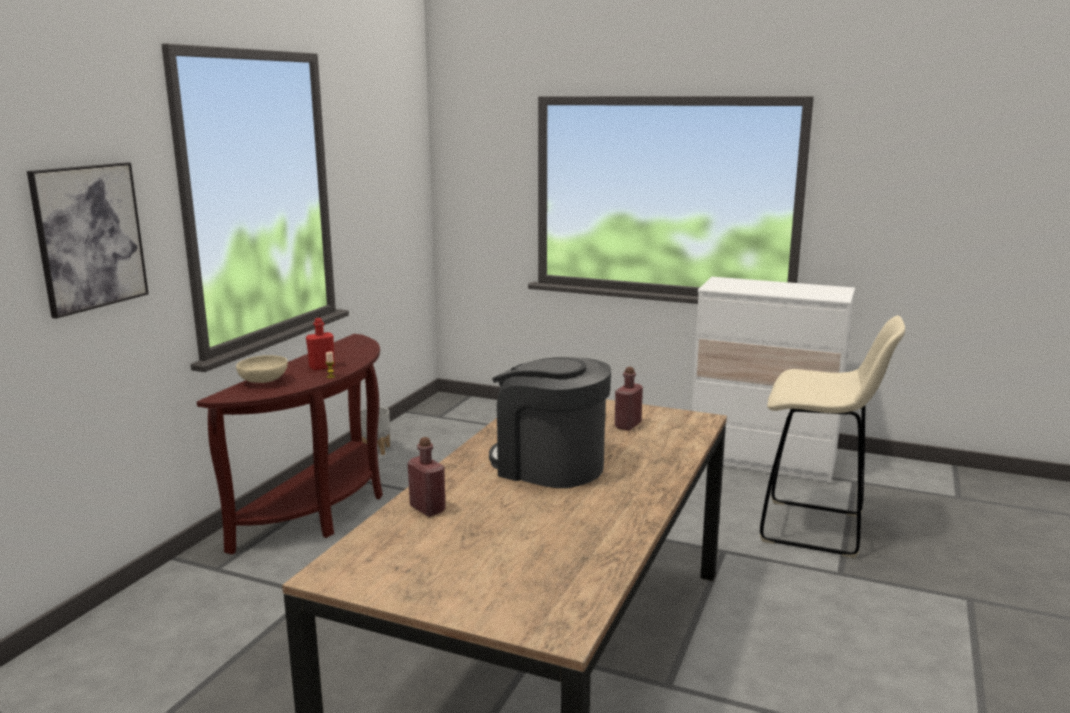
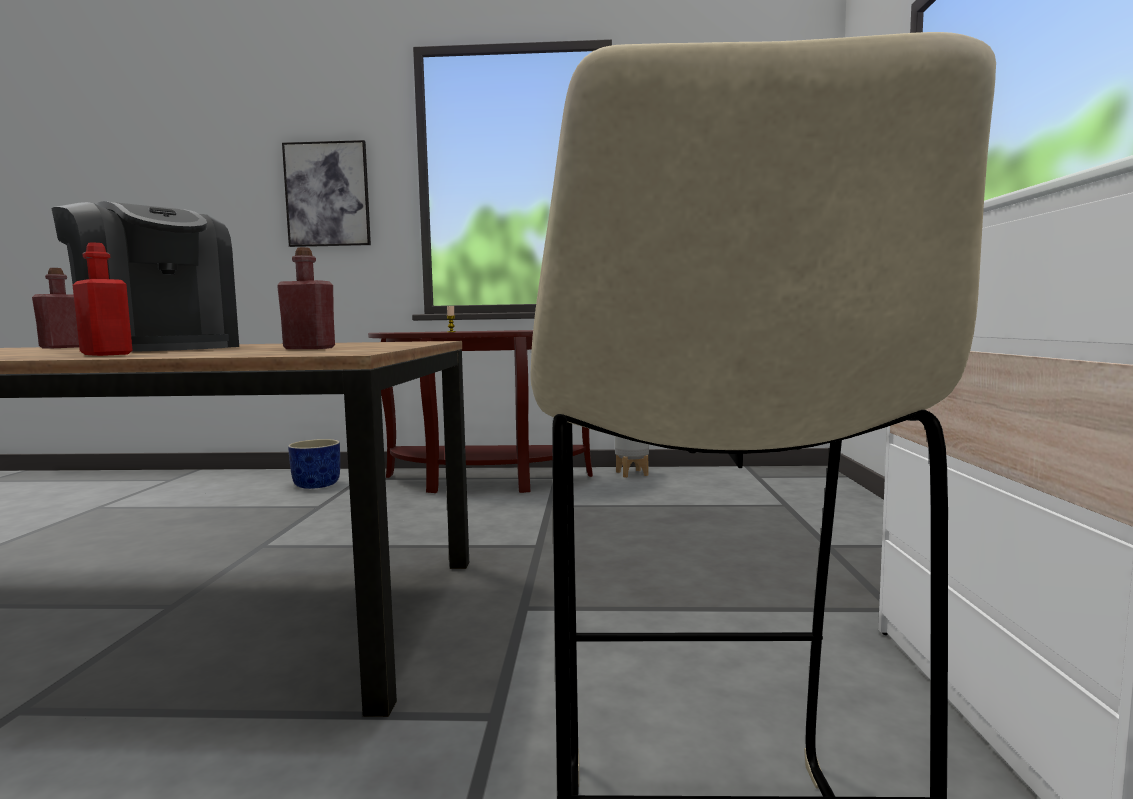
camera: 70 degrees right, 10 degrees down
beige bowl [236,355,288,383] -> none
red bottle [306,318,335,370] -> red bottle moved to [73,242,133,356]
coffee machine [489,357,611,488] -> coffee machine turned 120 degrees clockwise [52,201,239,352]
none -> blue planter [288,439,340,489]

